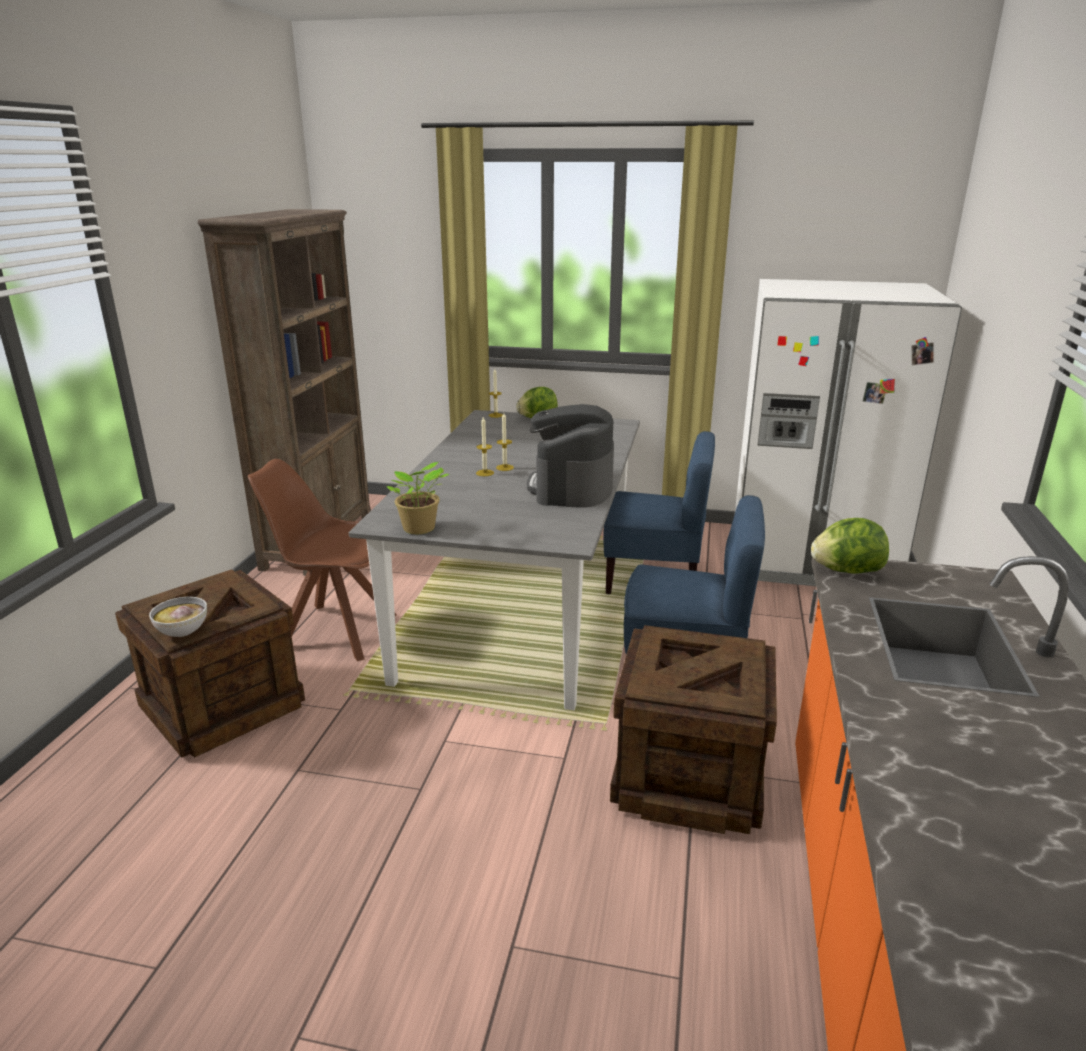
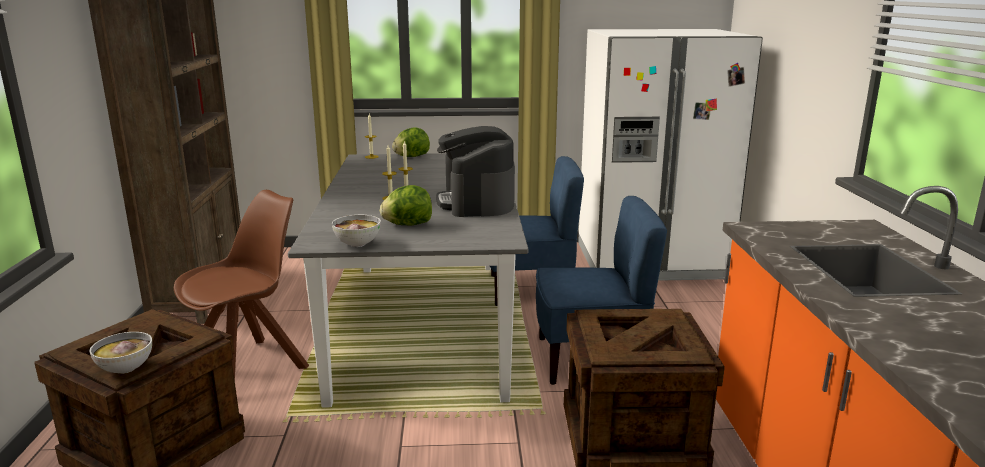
camera: 15 degrees left, 5 degrees down
brown chair [248,459,397,661] -> brown chair turned 135 degrees clockwise [174,190,309,380]
potted plant [386,462,449,534] -> bowl [332,215,381,247]
lettuce [811,518,889,574] -> lettuce moved to [380,185,432,225]

